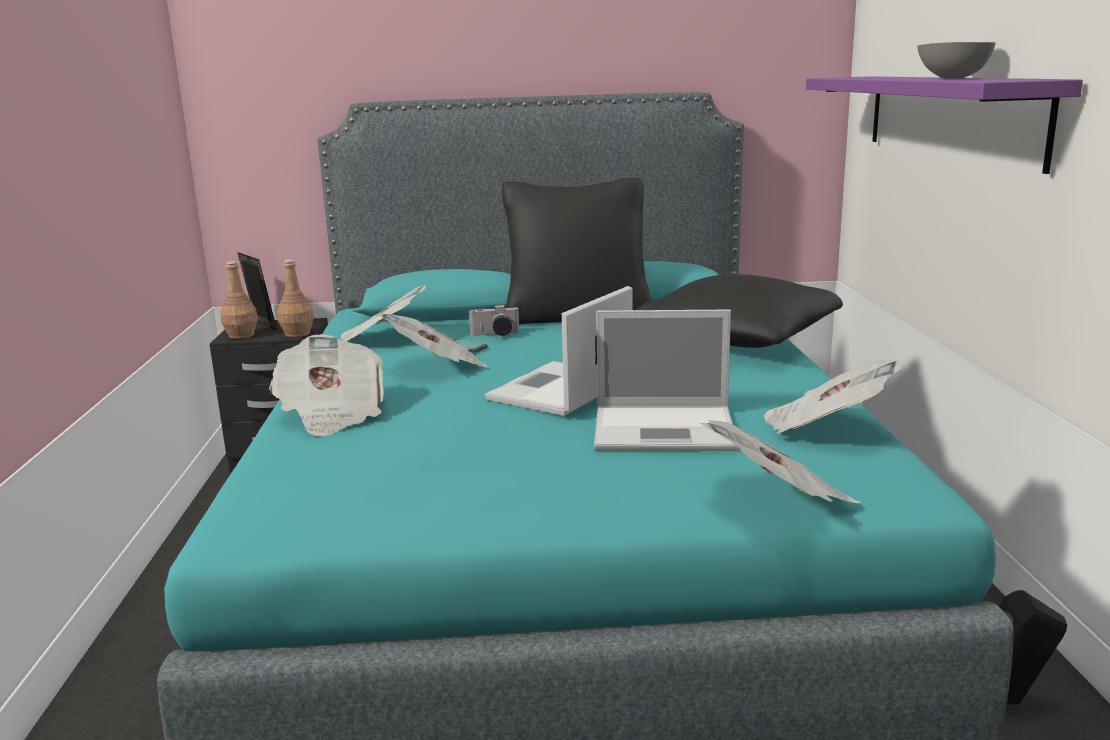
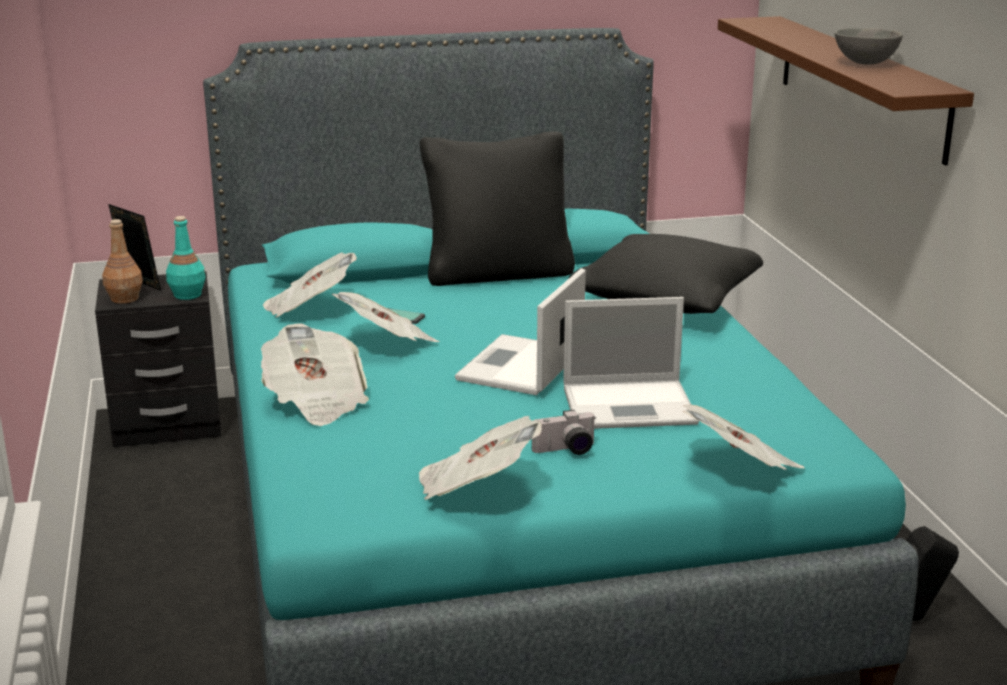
camera: 10 degrees left, 5 degrees up
brown bottle [277,260,314,337] -> turquoise bottle [166,216,206,300]
camera [468,305,520,336] -> camera moved to [532,410,596,455]
newspaper [763,359,902,434] -> newspaper moved to [419,416,542,500]
purple shelf [806,76,1083,174] -> brown shelf [718,16,974,165]

